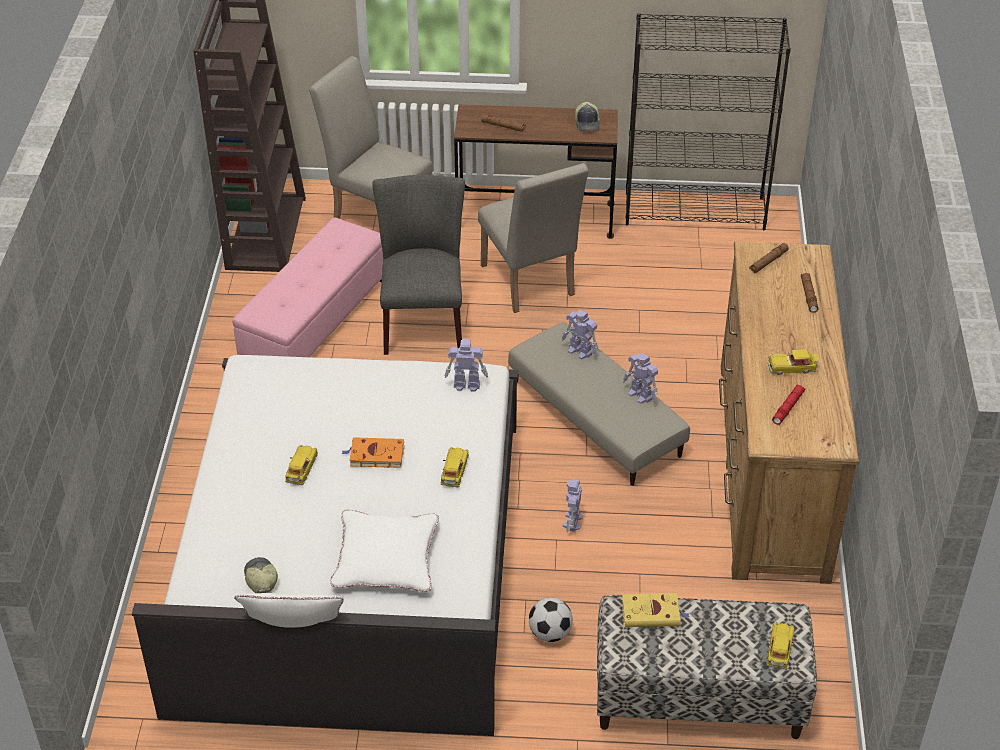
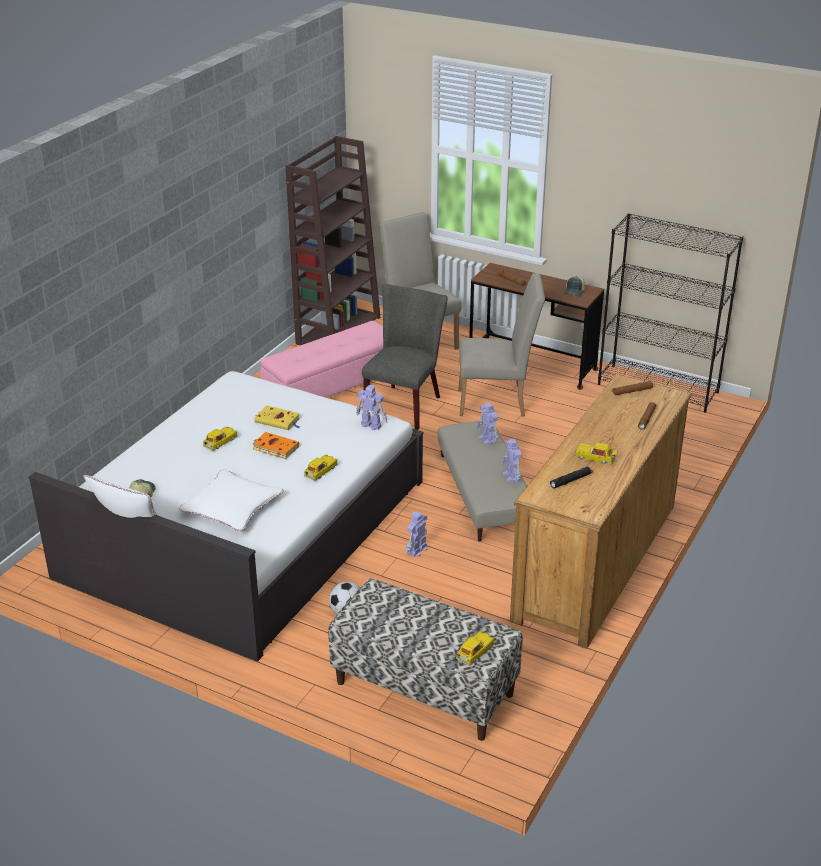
camera: 25 degrees right, 10 degrees down
beige chair [478,163,589,313] -> beige chair turned 90 degrees counterclockwise [458,273,545,416]
yellow book [622,593,690,627] -> yellow book moved to [254,405,300,430]
red flashlight [772,385,805,425] -> black flashlight [550,467,592,488]

